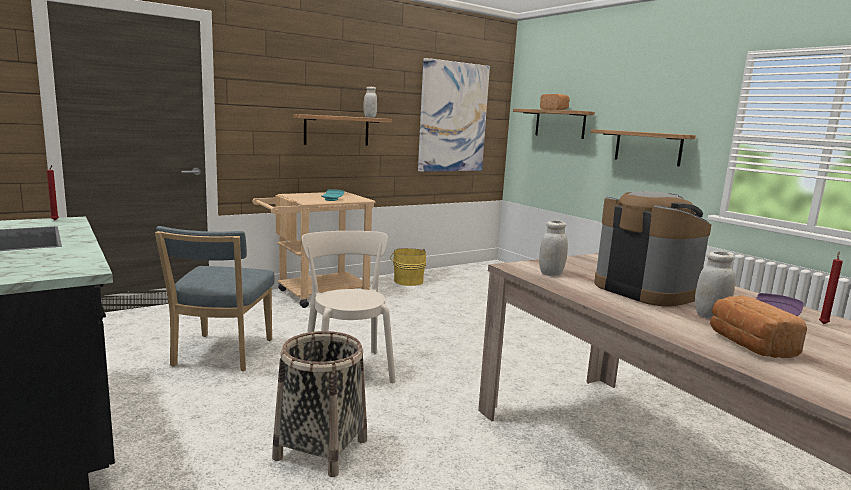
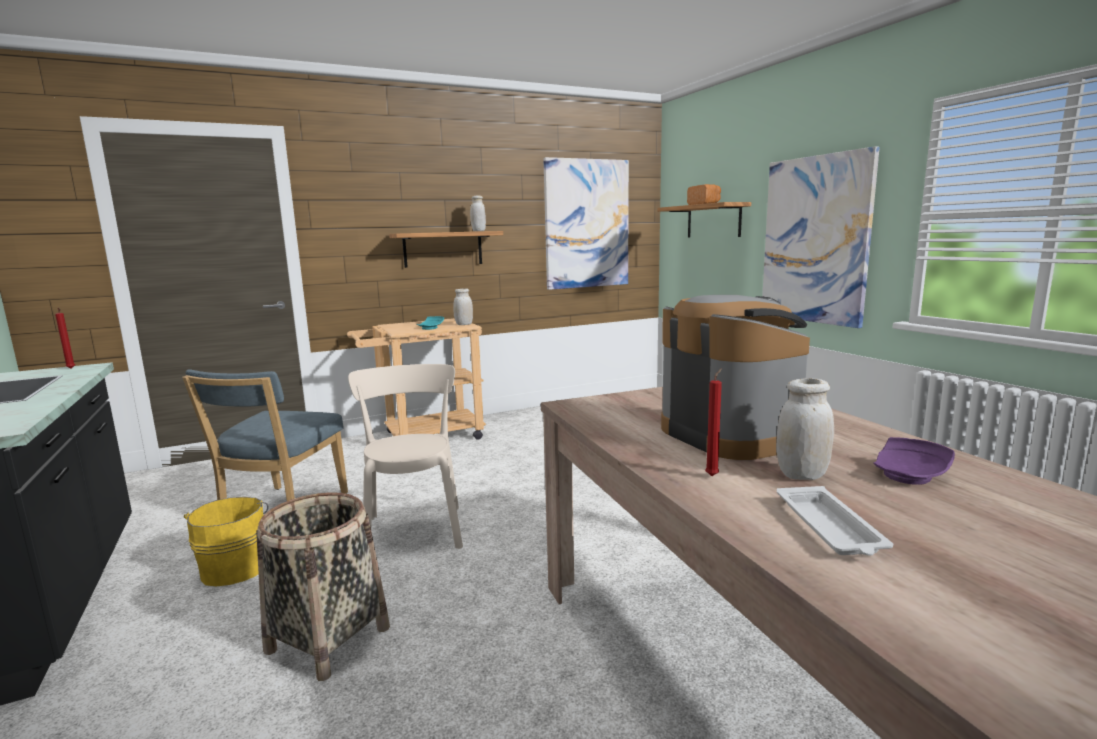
camera: 10 degrees right, 0 degrees up
yellow bucket [390,248,426,286] -> yellow bucket moved to [184,497,268,587]
white jar [539,221,568,276] -> white jar moved to [453,288,473,325]
shelf [591,129,696,166] -> picture [762,146,880,328]
bread [710,295,807,358] -> white tray [777,486,893,555]
red candle [819,252,843,324] -> red candle moved to [705,369,722,476]

